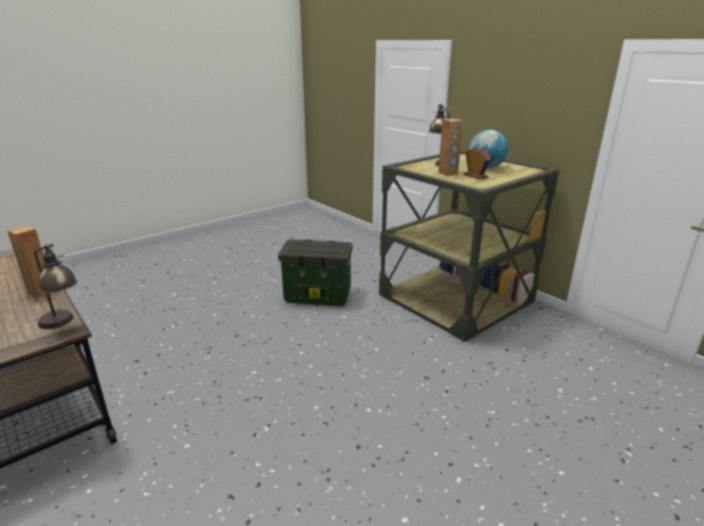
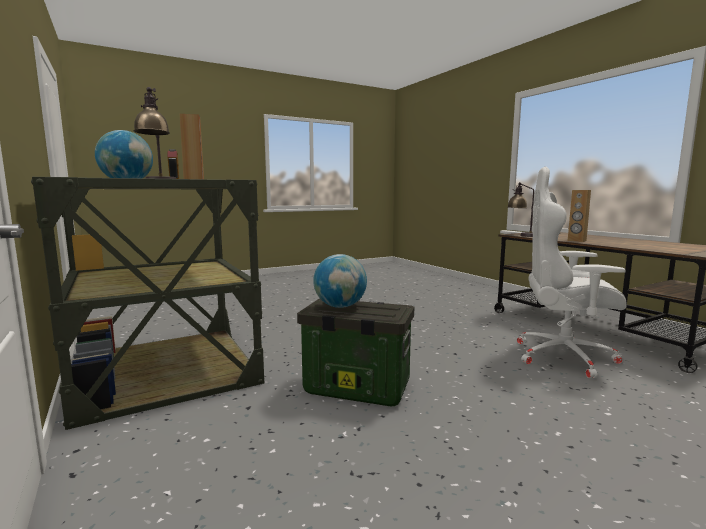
camera: 170 degrees left, 15 degrees down
none -> globe [313,254,367,308]
none -> white office chair [517,166,627,378]

